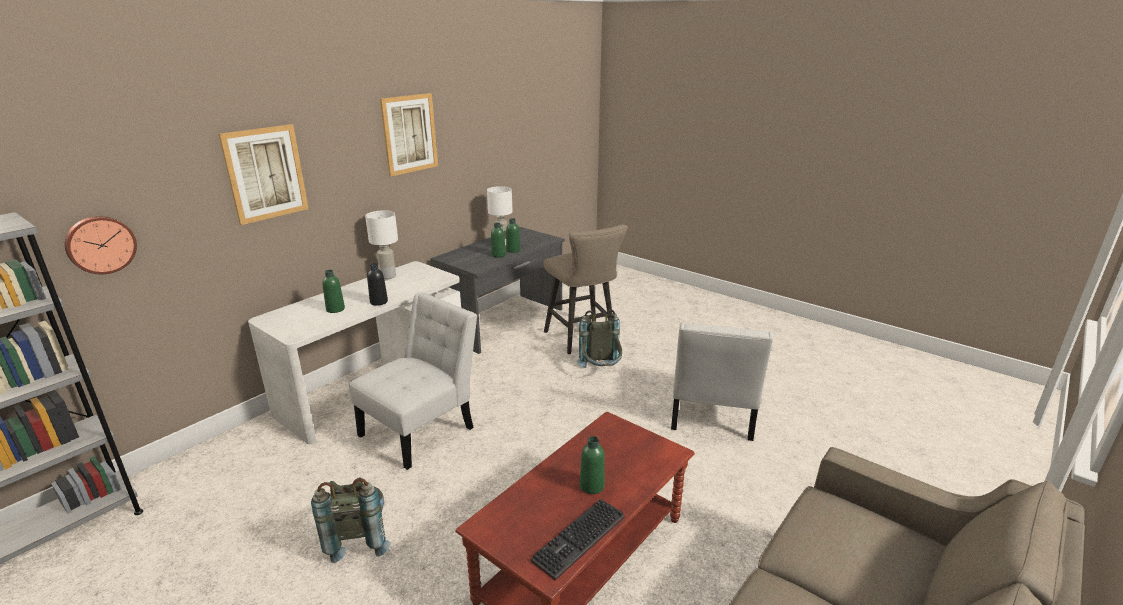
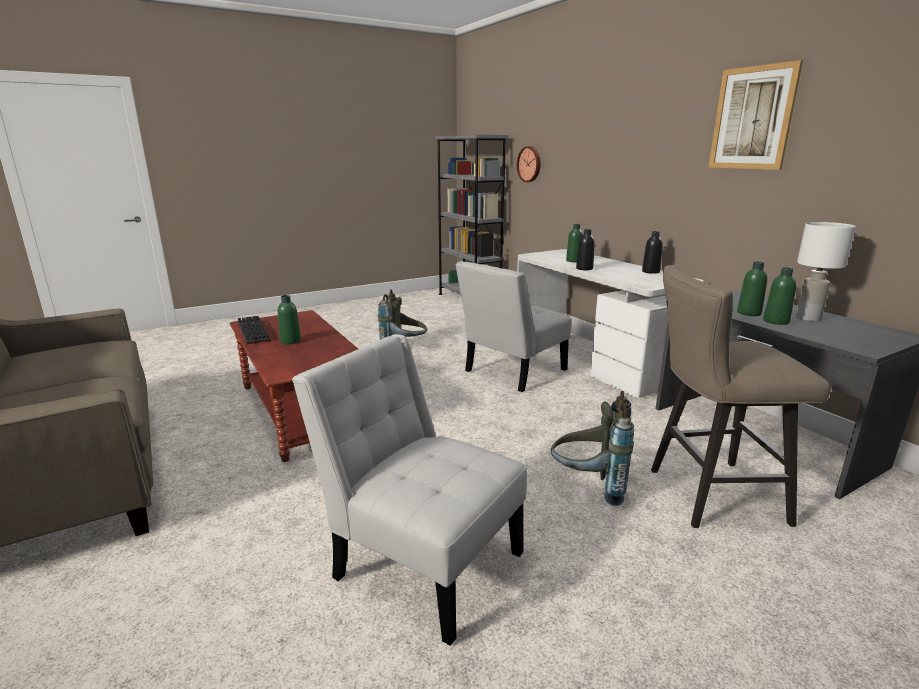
camera: 110 degrees right, 5 degrees down
picture [219,124,309,225] -> none
white chair [349,292,477,470] -> white chair turned 75 degrees clockwise [455,261,571,392]
white table lamp [365,210,398,279] -> black bottle [642,231,663,274]

